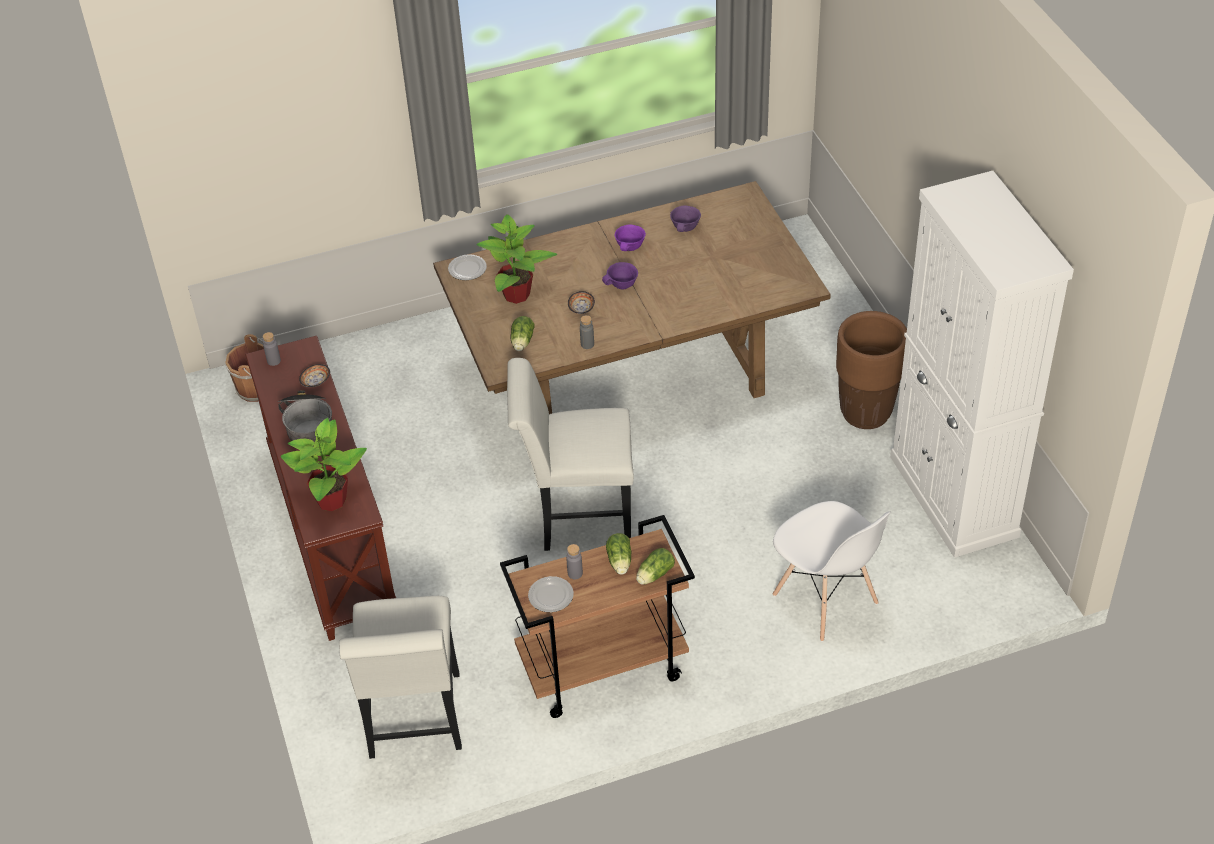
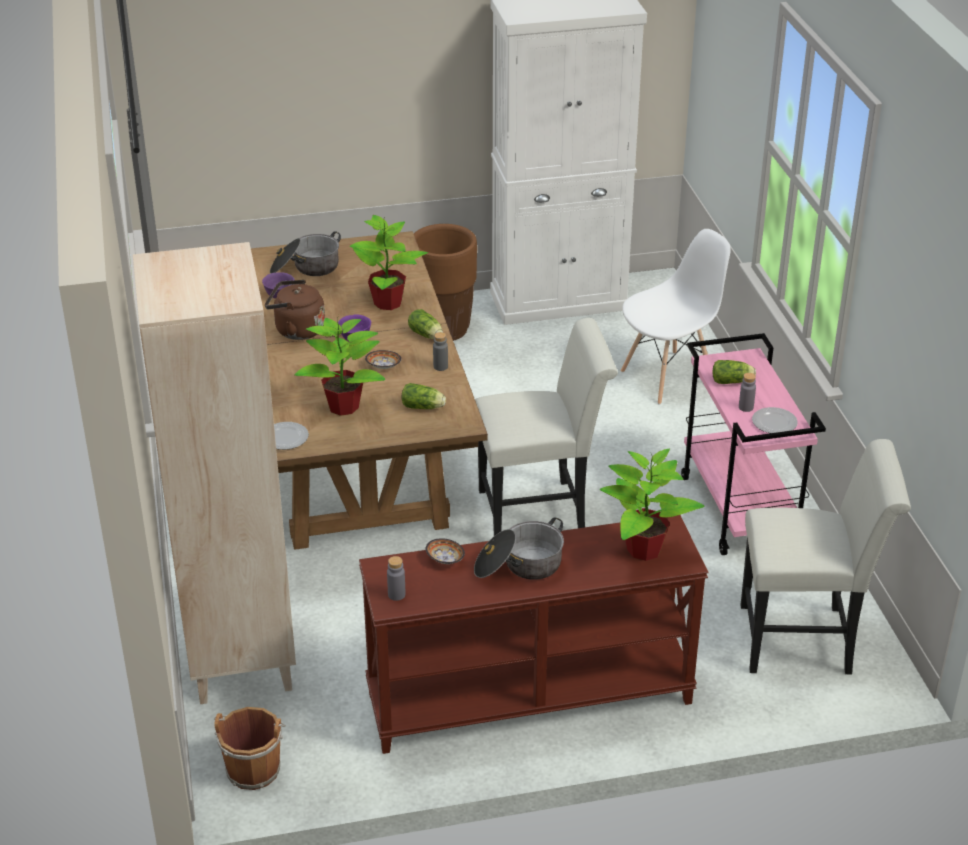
camera: 85 degrees left, 10 degrees down
brown cart [500,515,695,718] -> pink cart [681,333,826,555]
white chair [507,358,634,551] -> white chair turned 105 degrees counterclockwise [475,318,618,536]
purple bowl [614,225,646,251] -> brown kettle [265,280,325,340]
lettuce [636,548,675,585] -> lettuce moved to [408,309,443,339]
none -> beige bookcase [133,242,296,704]
none -> cooking pot [270,232,341,276]
none -> potted plant [349,215,428,310]

